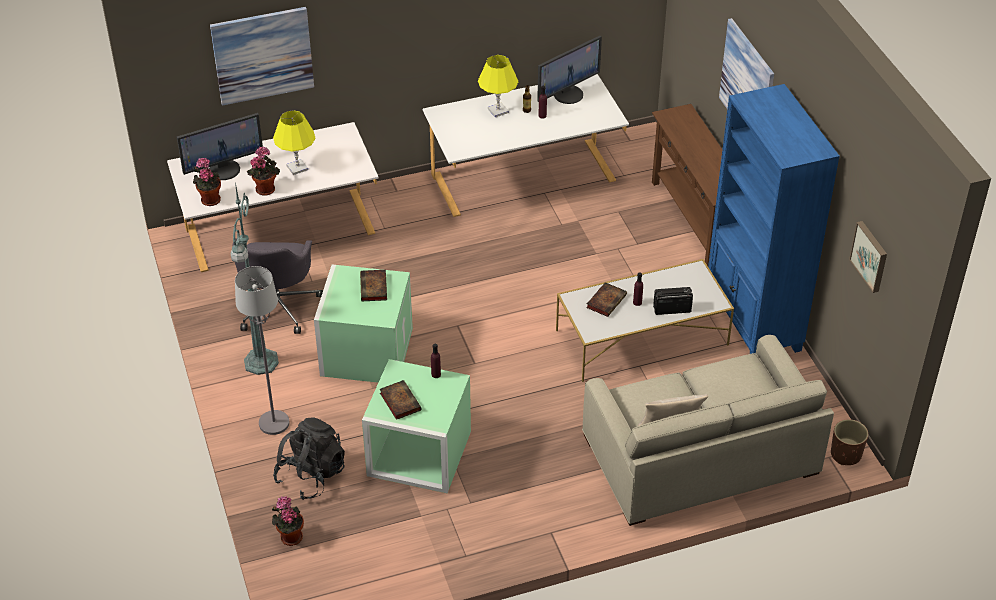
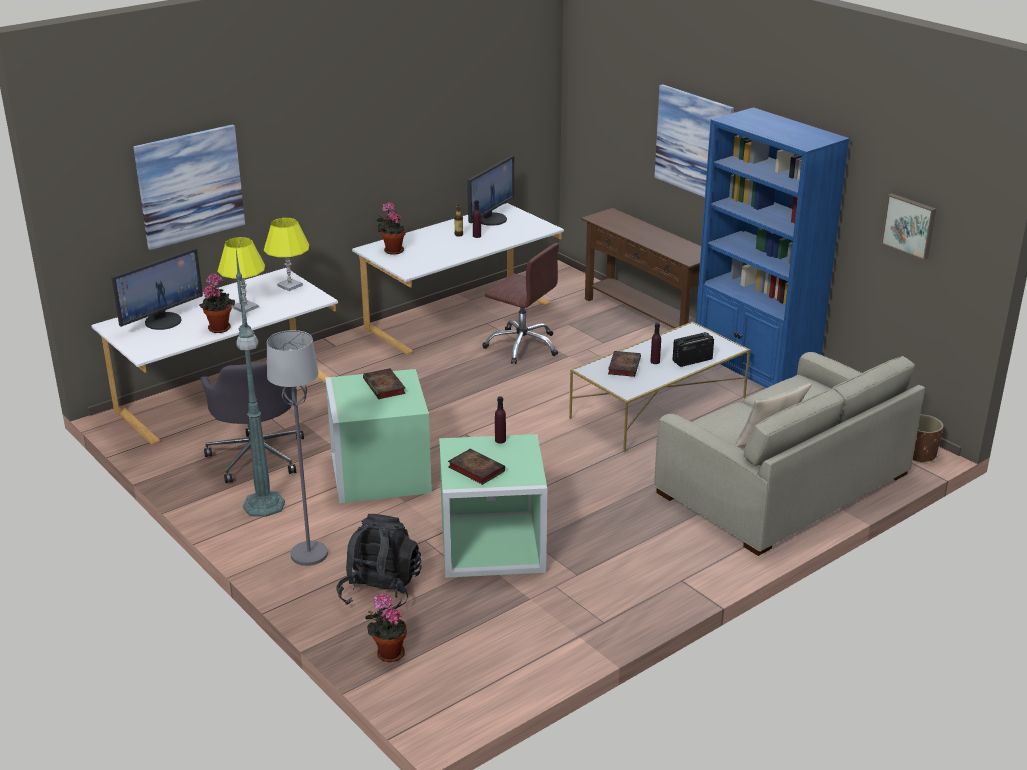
camera: 20 degrees left, 15 degrees down
potted plant [193,158,221,206] -> potted plant moved to [377,202,406,255]
yellow table lamp [478,55,518,117] -> yellow table lamp moved to [264,218,309,291]
none -> brown office chair [482,243,559,364]

